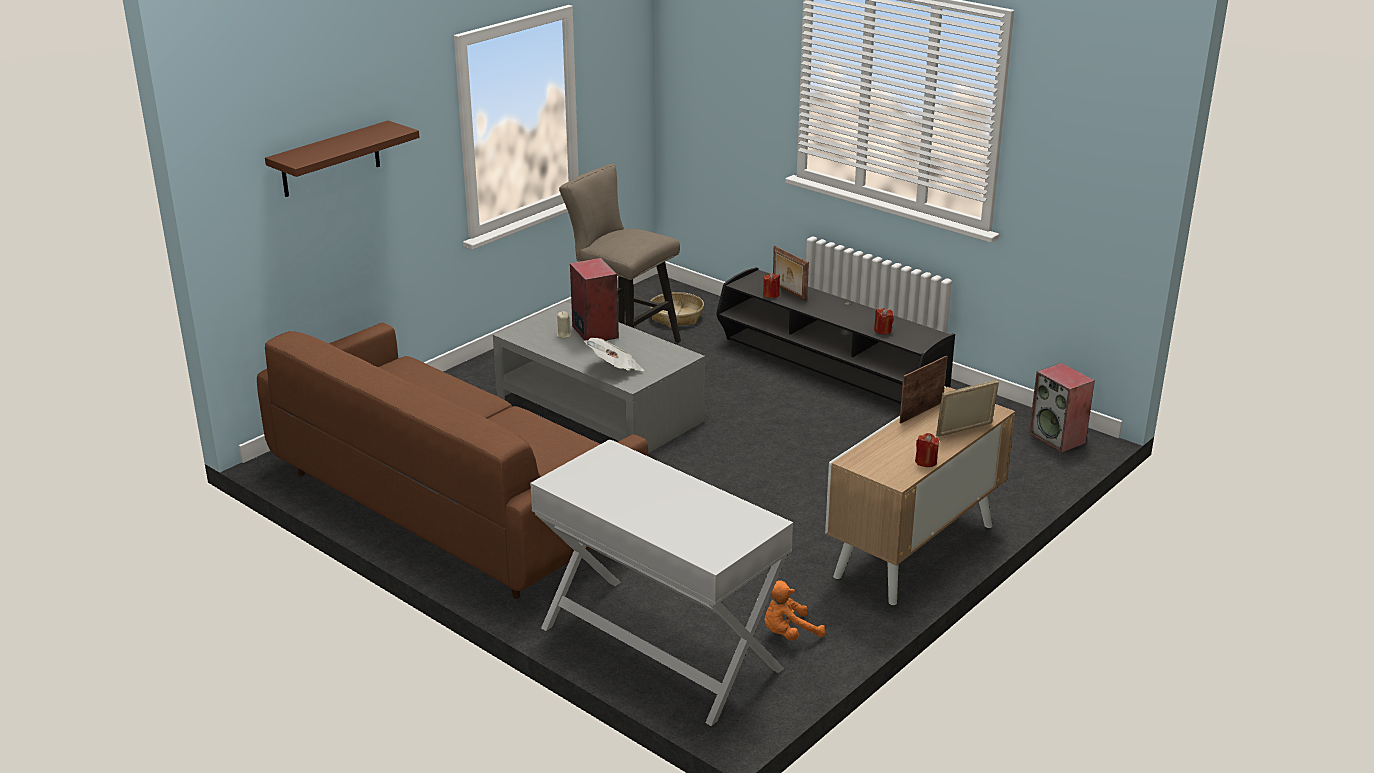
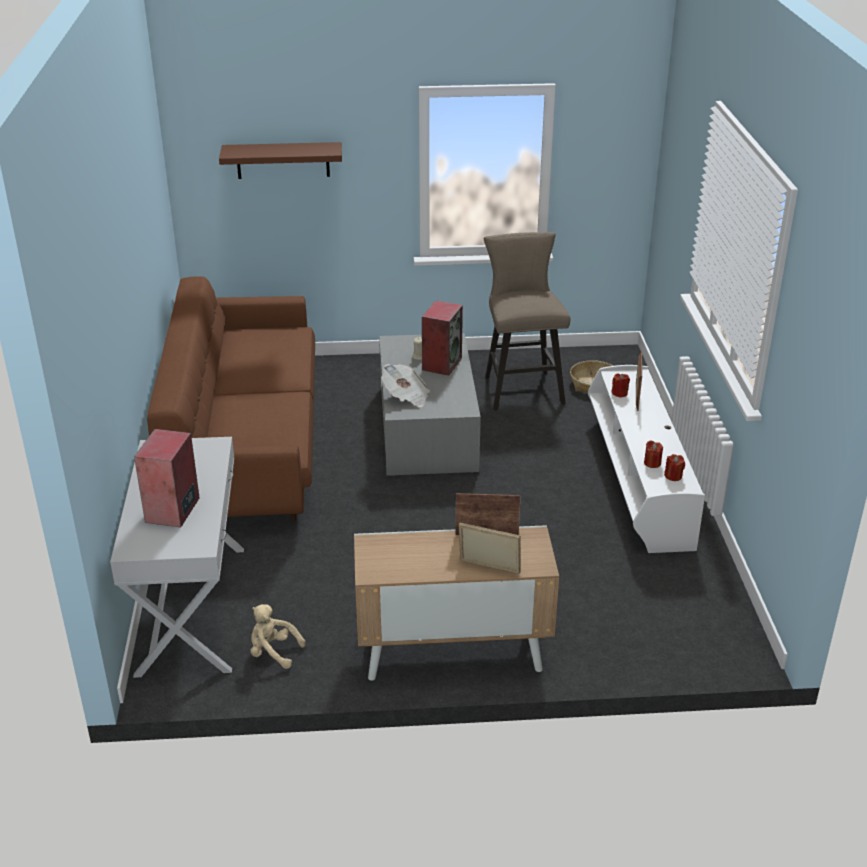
camera: 45 degrees right, 5 degrees up
black tv stand [717,267,955,404] -> white tv stand [588,365,705,553]
orange plush toy [764,580,825,641] -> beige plush toy [250,604,306,669]
red candle [915,433,940,467] -> red candle moved to [664,454,685,481]
speaker [1029,363,1095,453] -> speaker moved to [134,429,200,527]

